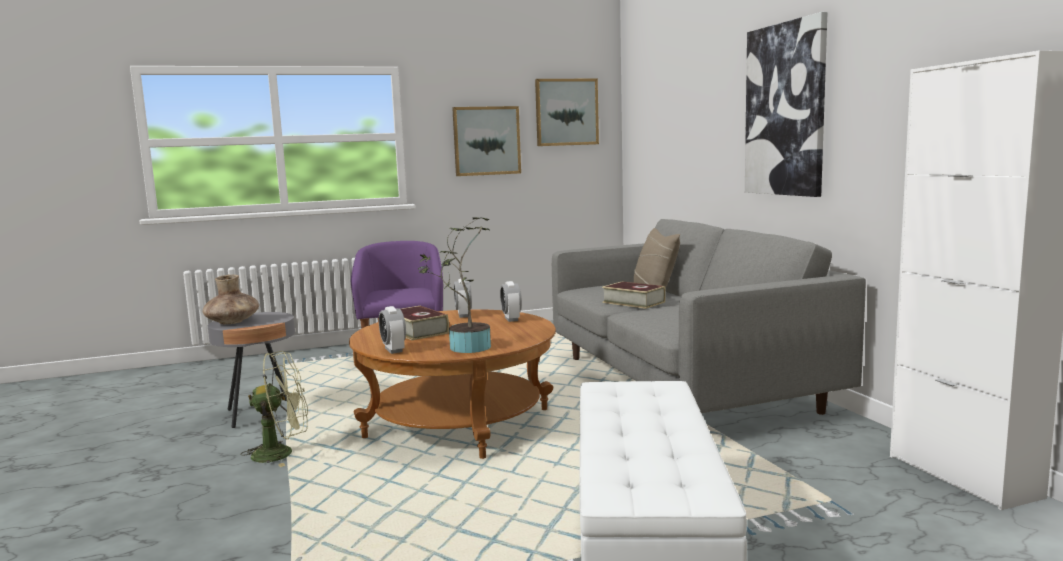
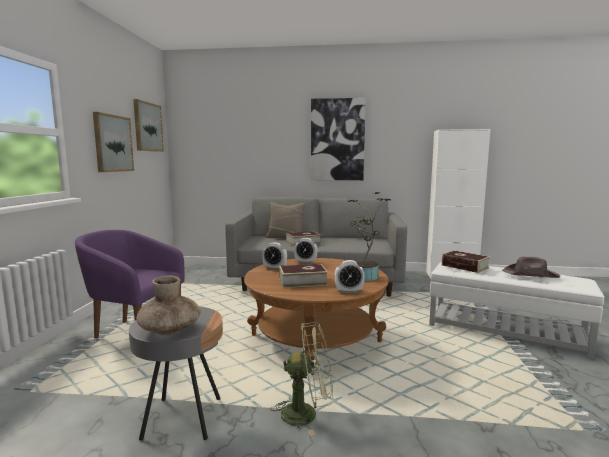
camera: 65 degrees left, 0 degrees up
green fan [240,351,308,467] -> green fan turned 75 degrees clockwise [271,322,333,436]
none -> book [442,250,490,273]
none -> brown hat [502,257,560,278]

